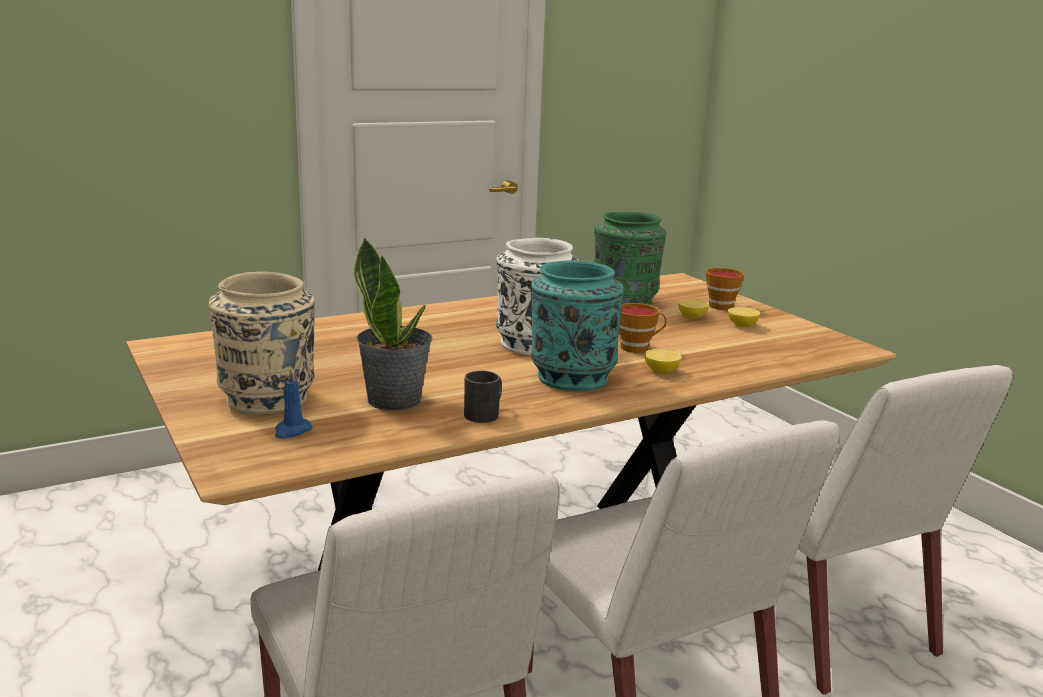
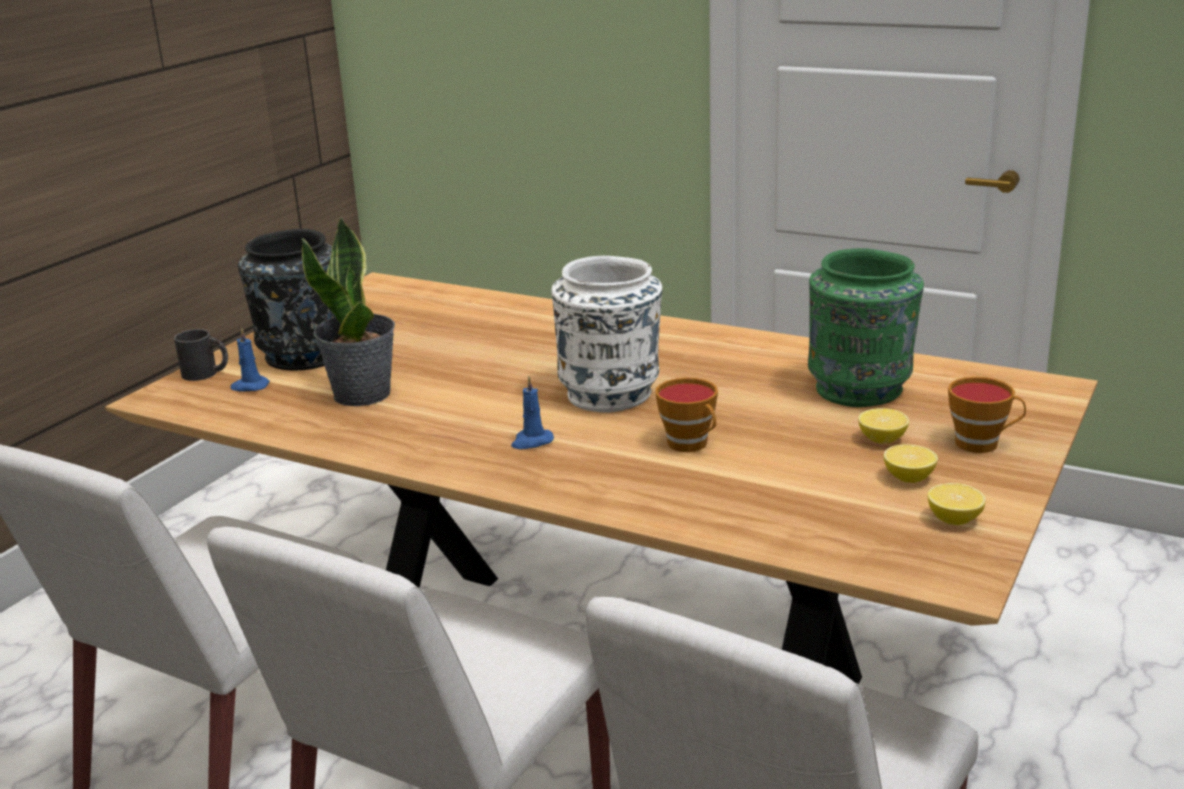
camera: 60 degrees right, 5 degrees up
beige vase [209,272,315,415] -> black vase [238,229,335,371]
black mug [464,370,502,423] -> black mug moved to [174,329,228,381]
turquoise vase [531,260,623,391] -> blue candle [511,376,554,449]
lemon [644,349,682,373] -> lemon moved to [928,483,985,525]

